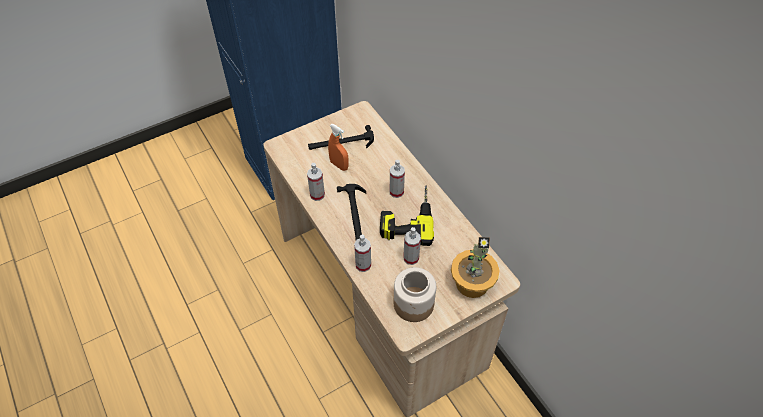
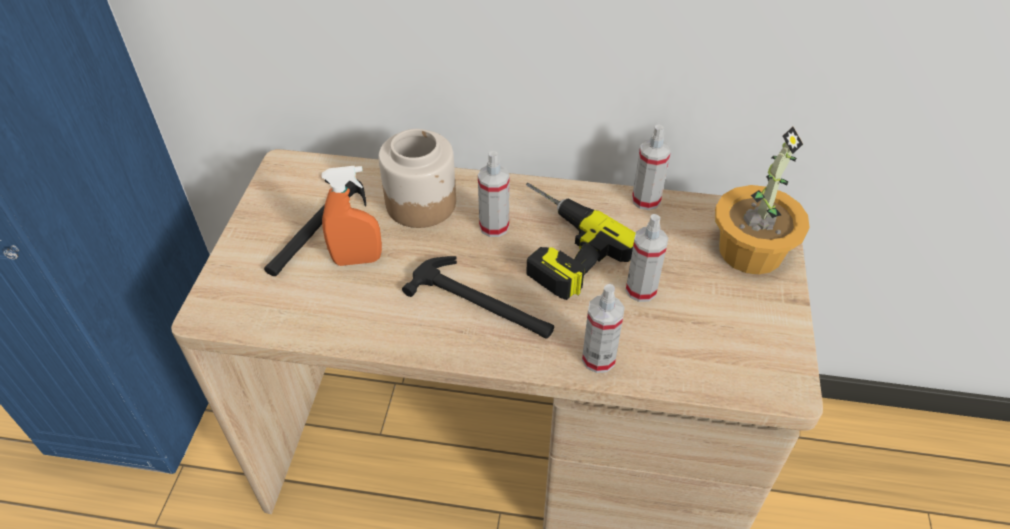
camera: 50 degrees left, 5 degrees down
spray bottle [307,163,325,201] -> spray bottle moved to [632,124,671,210]
jar [394,267,436,322] -> jar moved to [379,129,456,228]

